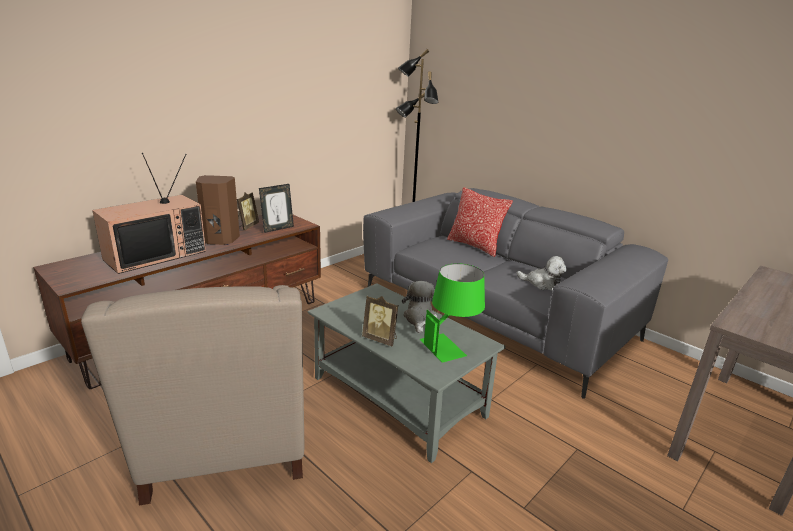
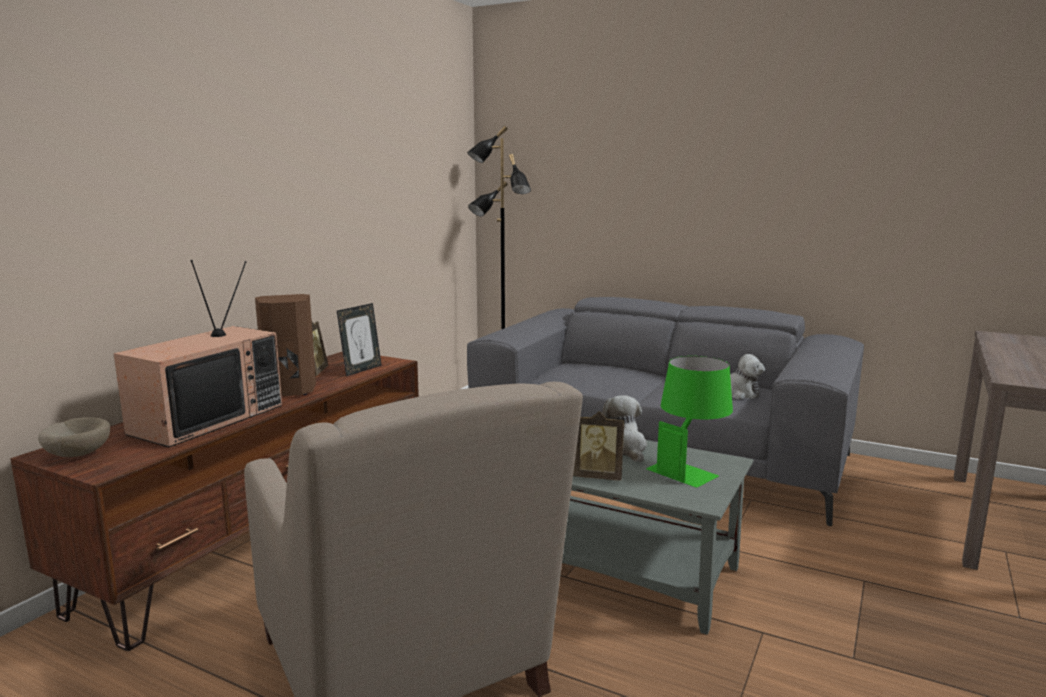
camera: 15 degrees left, 10 degrees down
pillow [447,187,513,257] -> none
none -> beige bowl [38,417,110,457]

